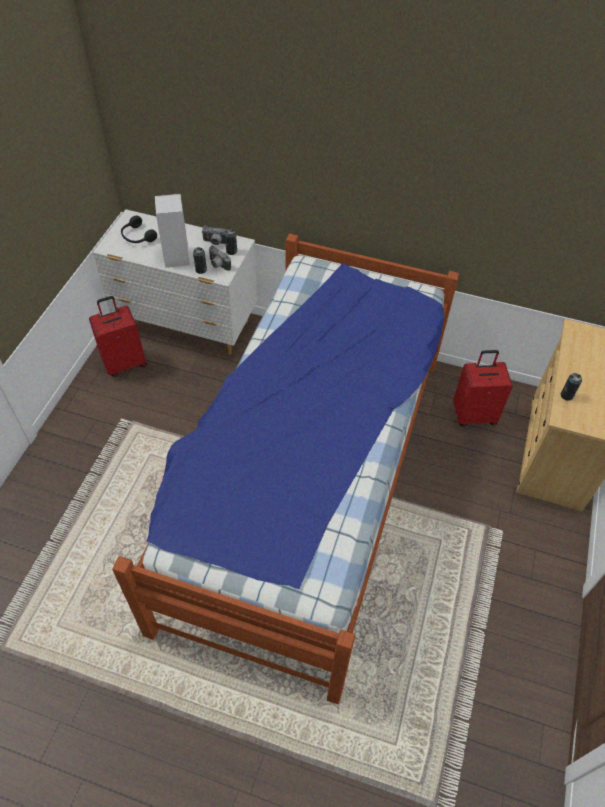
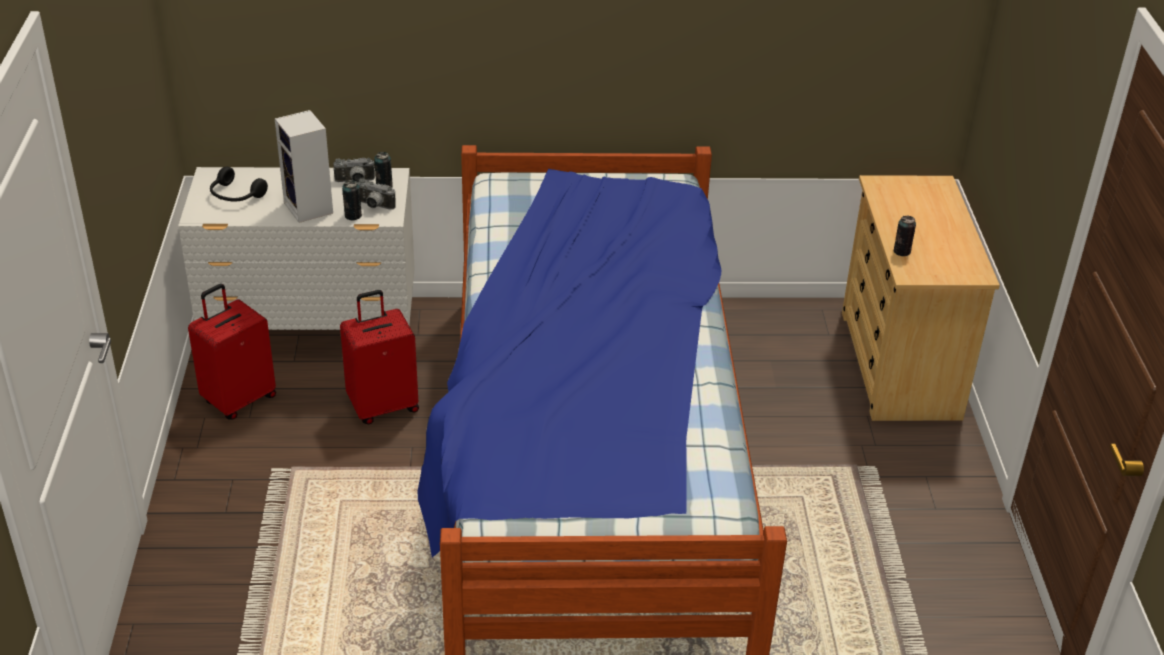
camera: 20 degrees left, 15 degrees down
red suitcase [453,350,513,427] -> red suitcase moved to [340,290,419,424]

